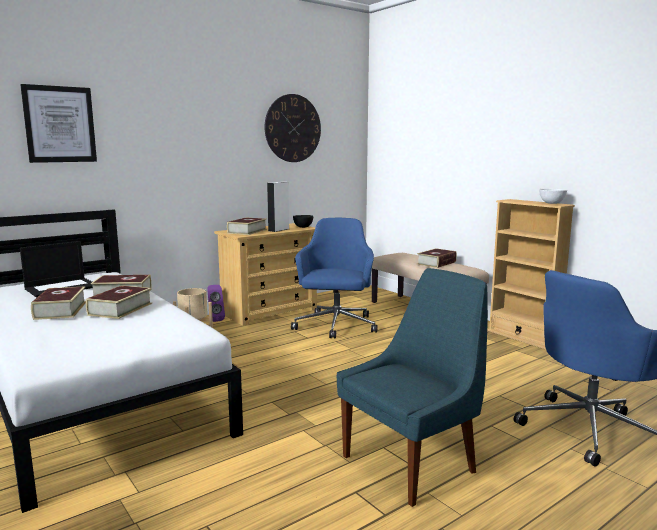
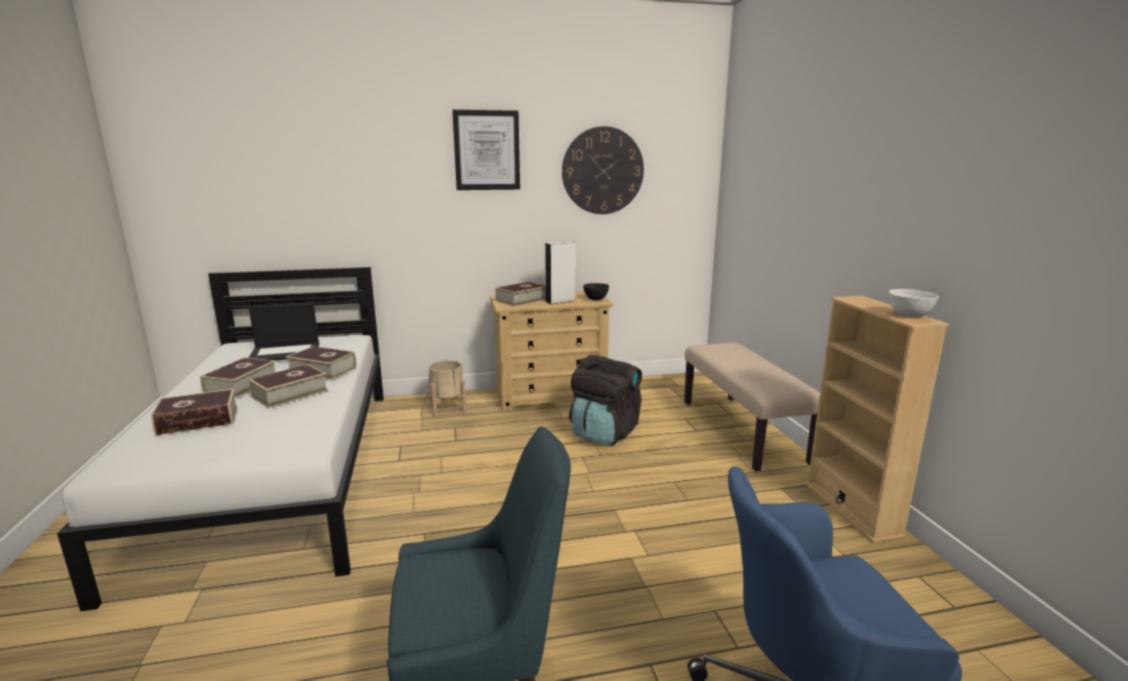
camera: 25 degrees right, 5 degrees up
picture [20,84,97,163] -> picture moved to [452,110,520,190]
purple speaker [207,285,225,322] -> none
blue office chair [291,218,377,338] -> black backpack [569,355,642,446]
book [417,248,457,268] -> book moved to [151,389,238,435]

